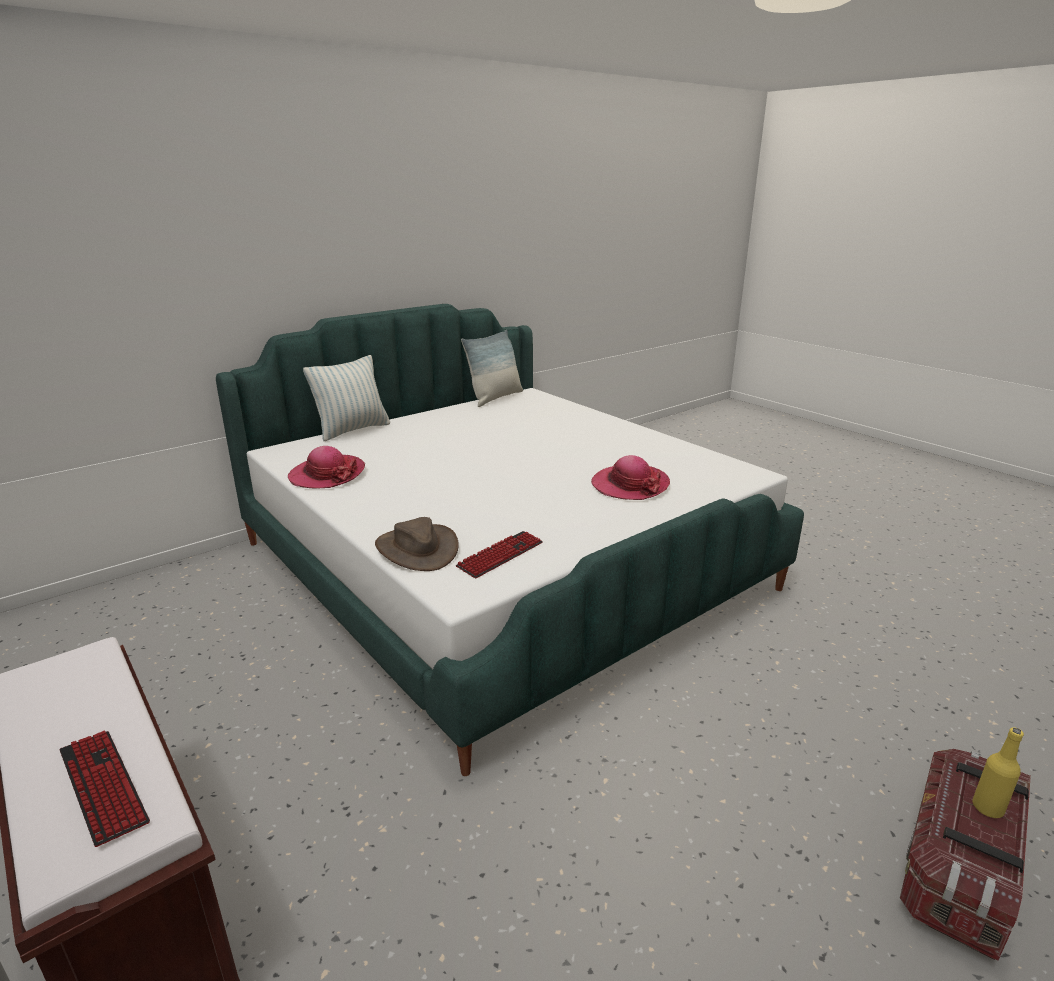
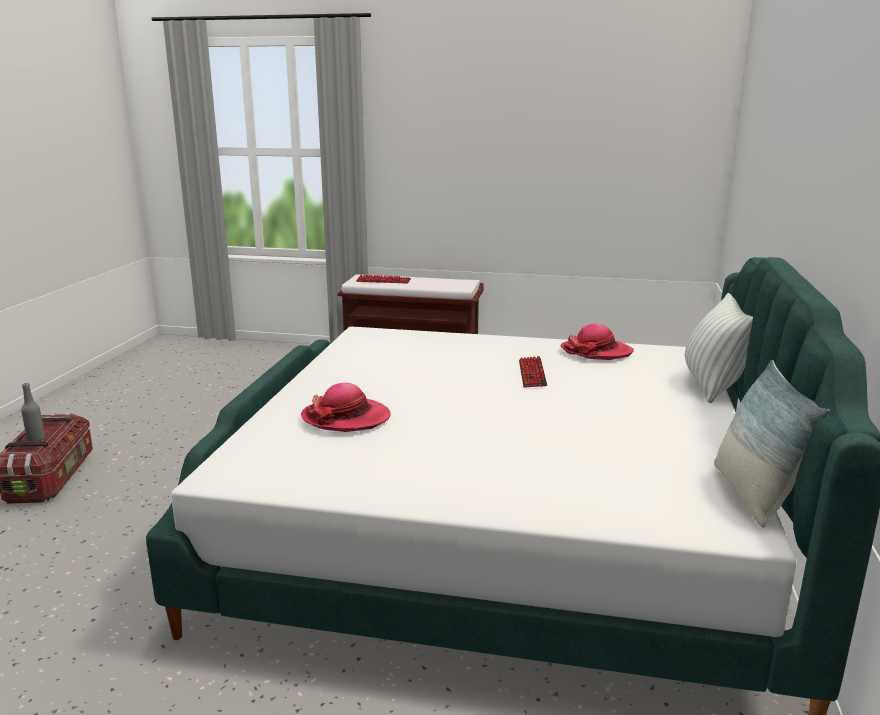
camera: 140 degrees right, 5 degrees down
brown hat [375,517,459,571] -> none
keyboard [456,531,543,578] -> keyboard moved to [519,356,547,388]
yellow bottle [972,727,1024,818] -> grey bottle [21,383,45,442]

